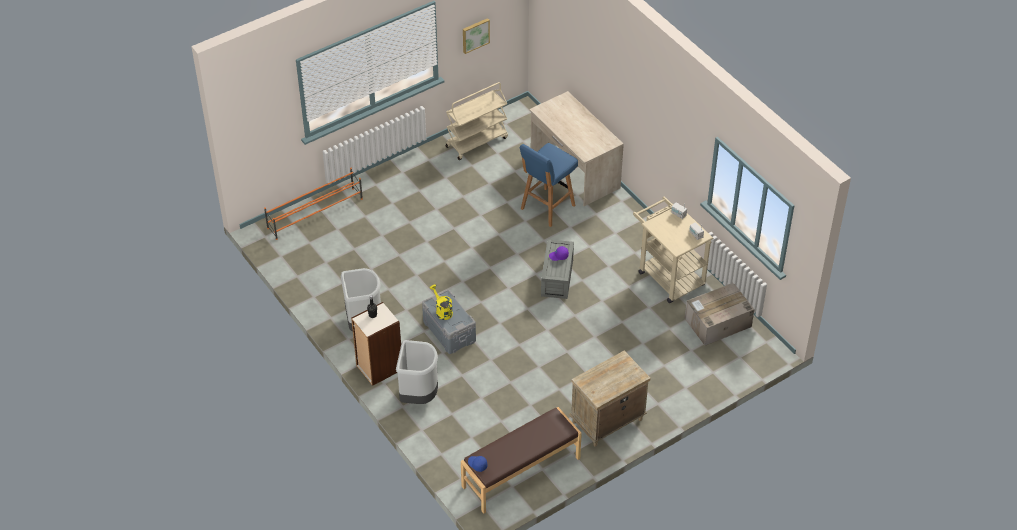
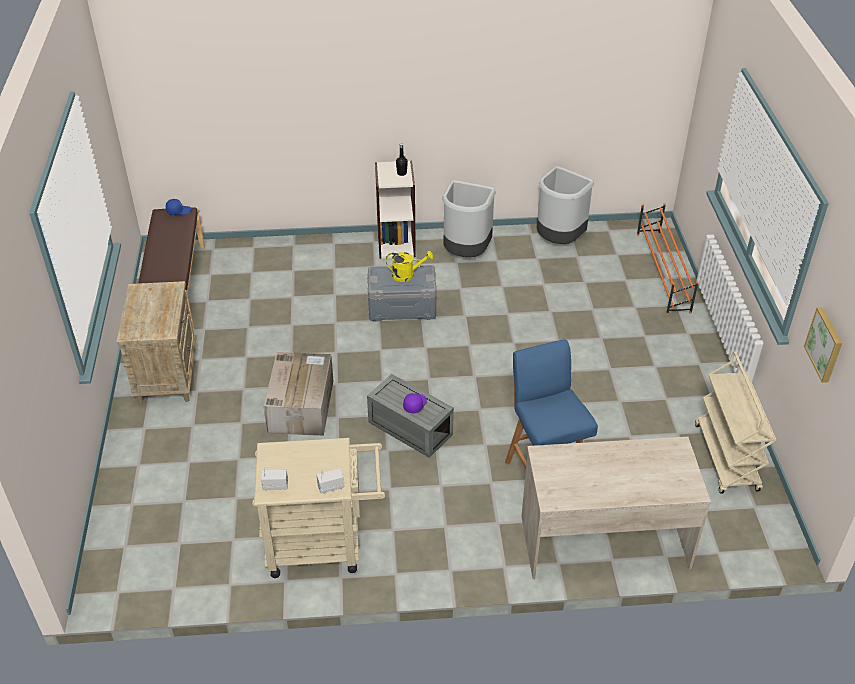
camera: 120 degrees right, 5 degrees down
grey trash can [396,340,438,404] -> grey trash can moved to [537,166,594,244]
cardboard box [684,283,754,346] -> cardboard box moved to [264,352,333,436]

